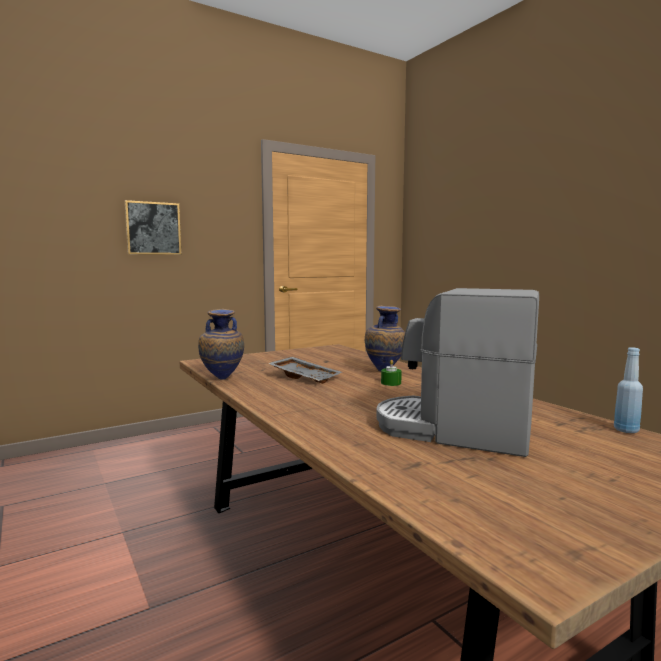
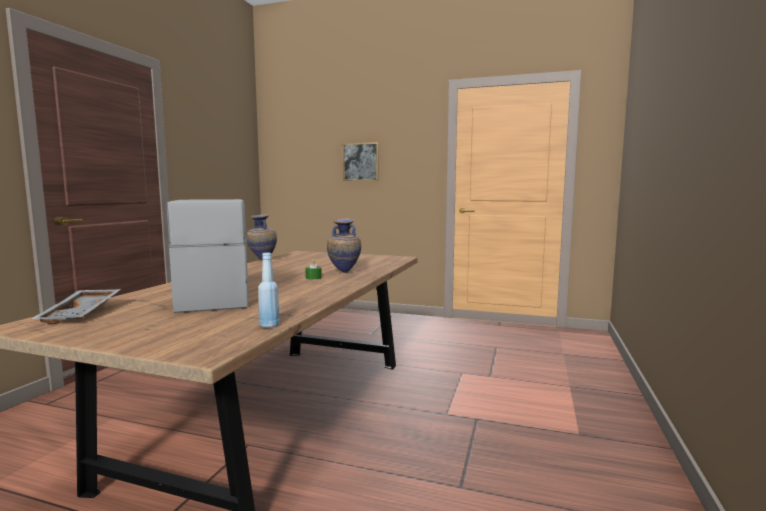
camera: 50 degrees right, 0 degrees up
grey tray [268,357,342,384] -> grey tray moved to [32,289,121,324]

